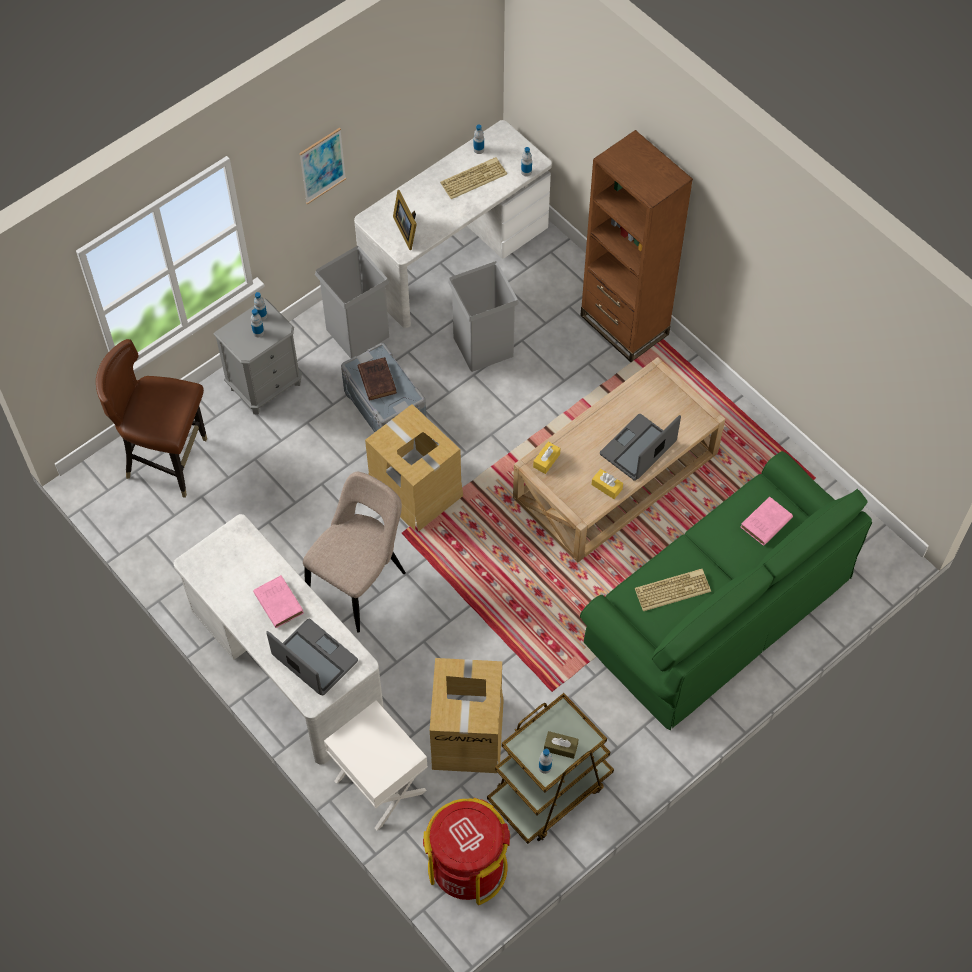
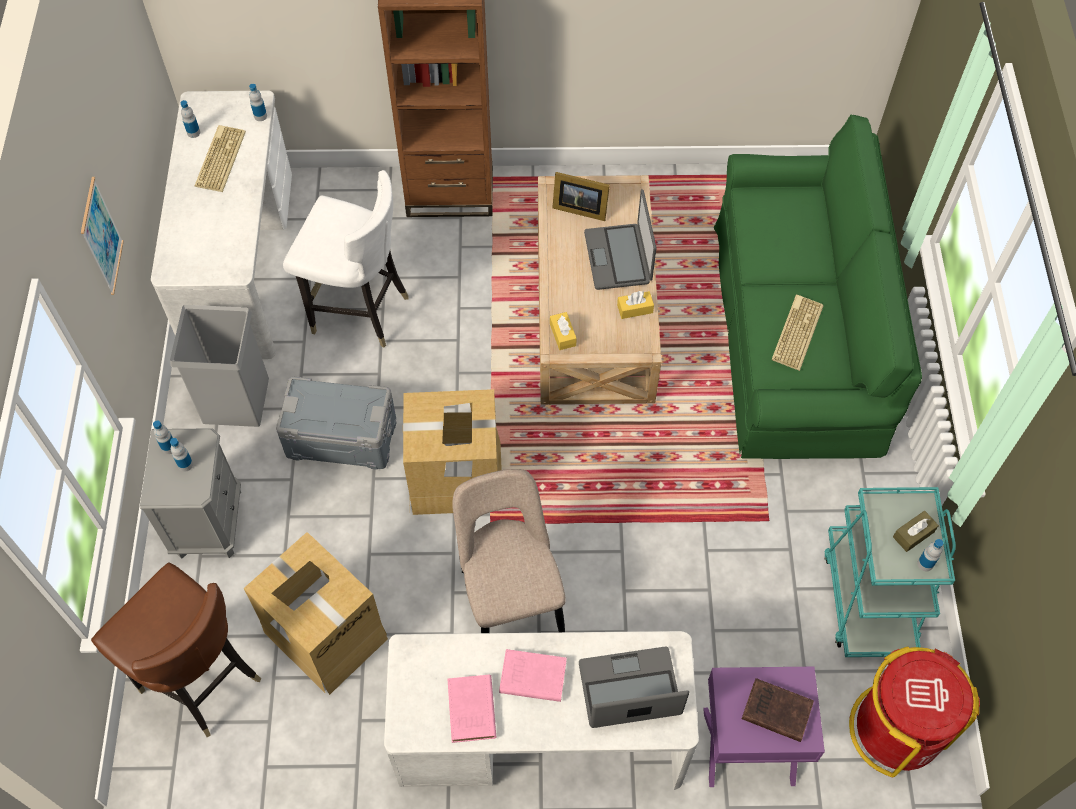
camera: 50 degrees left, 0 degrees up
brown chair [96,339,207,498] -> brown chair turned 105 degrees counterclockwise [91,563,261,737]
white nightstand [324,700,428,830] -> purple nightstand [703,667,825,787]
brown book [358,357,397,400] -> brown book moved to [742,678,814,742]
picture frame [393,190,417,250] -> picture frame moved to [552,172,610,221]
cardboard box [430,658,504,773] -> cardboard box moved to [243,532,388,695]
grey trash can [448,261,519,372] -> white chair [283,170,409,348]
brown cart [487,693,614,844] -> turquoise cart [824,487,956,657]
pink book [741,497,793,546] -> pink book moved to [448,674,496,743]

